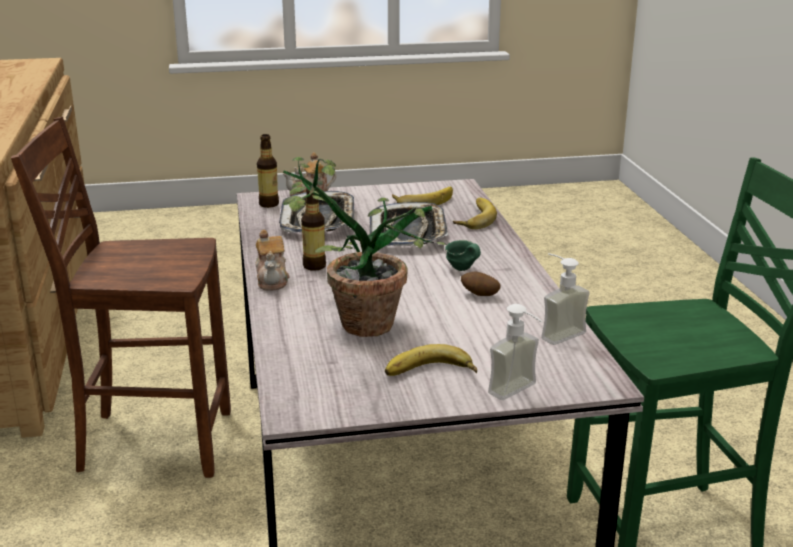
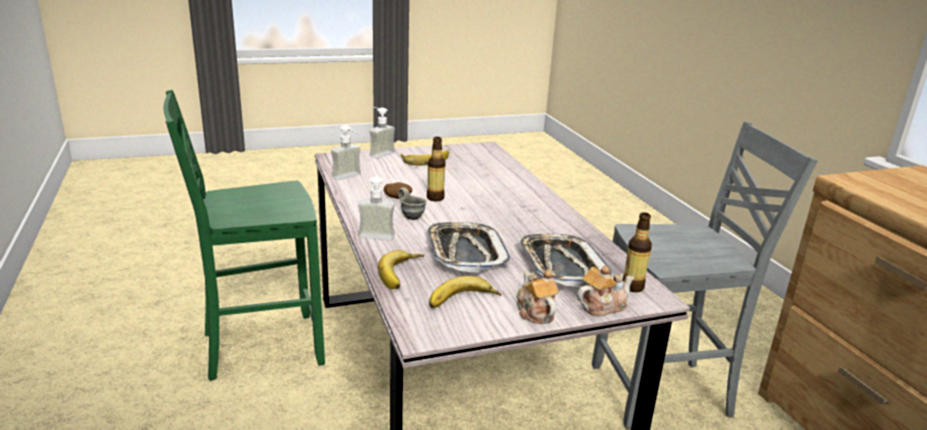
camera: 170 degrees right, 0 degrees up
brown chair [11,117,231,478] -> grey chair [592,121,818,429]
teapot [256,230,289,291] -> teapot moved to [517,270,559,324]
potted plant [283,157,447,337] -> none
bottle [301,187,326,271] -> bottle moved to [427,137,446,201]
green mug [445,240,481,271] -> grey mug [398,188,427,220]
none -> soap dispenser [358,172,395,240]

